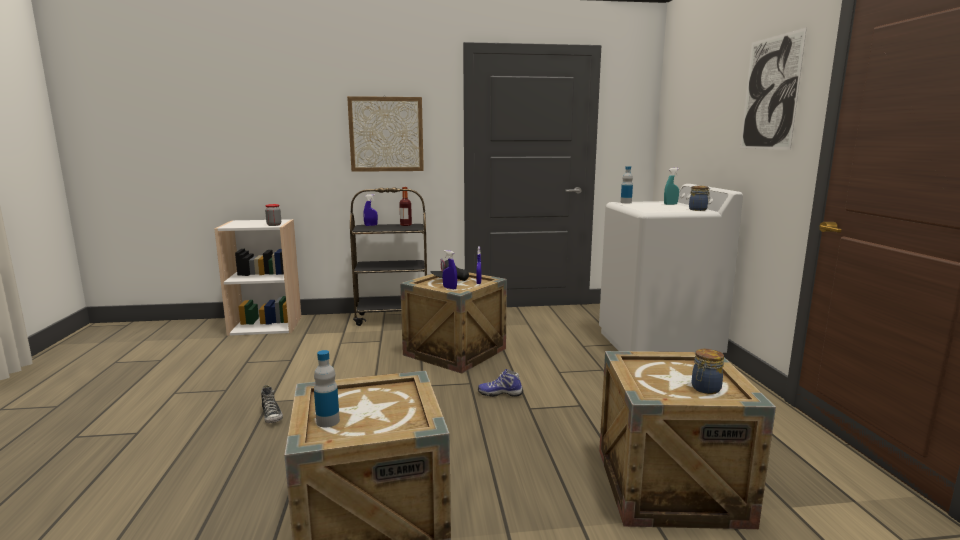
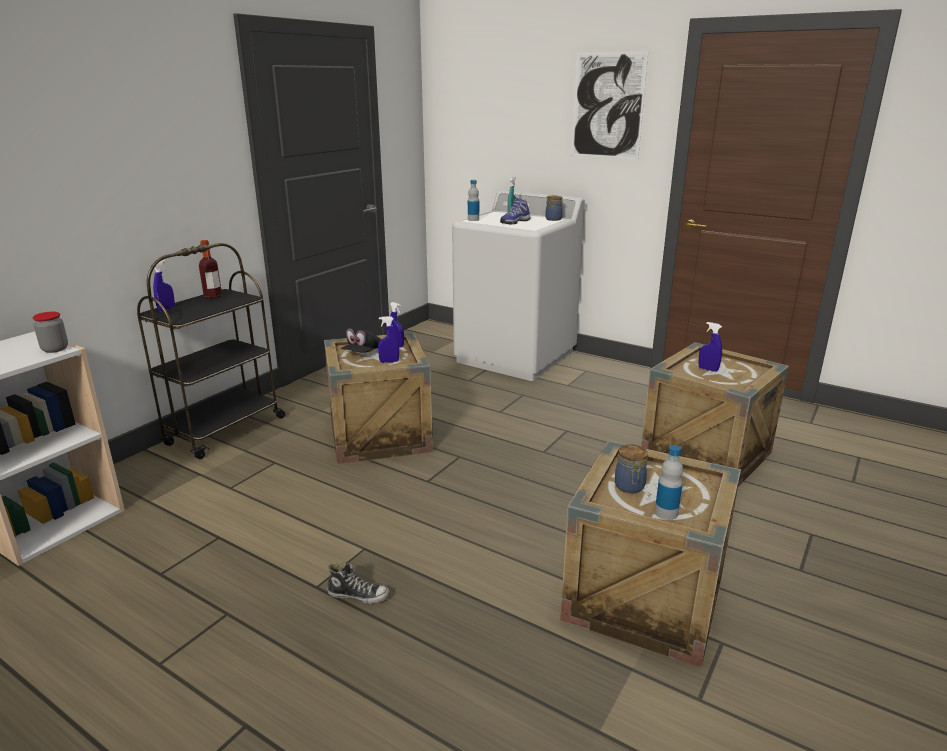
camera: 50 degrees left, 10 degrees up
picture [347,95,424,172] -> none
shoe [478,369,523,397] -> shoe moved to [500,198,531,225]
jar [692,349,724,394] -> jar moved to [615,444,648,493]
none -> blue spray bottle [698,322,722,372]

